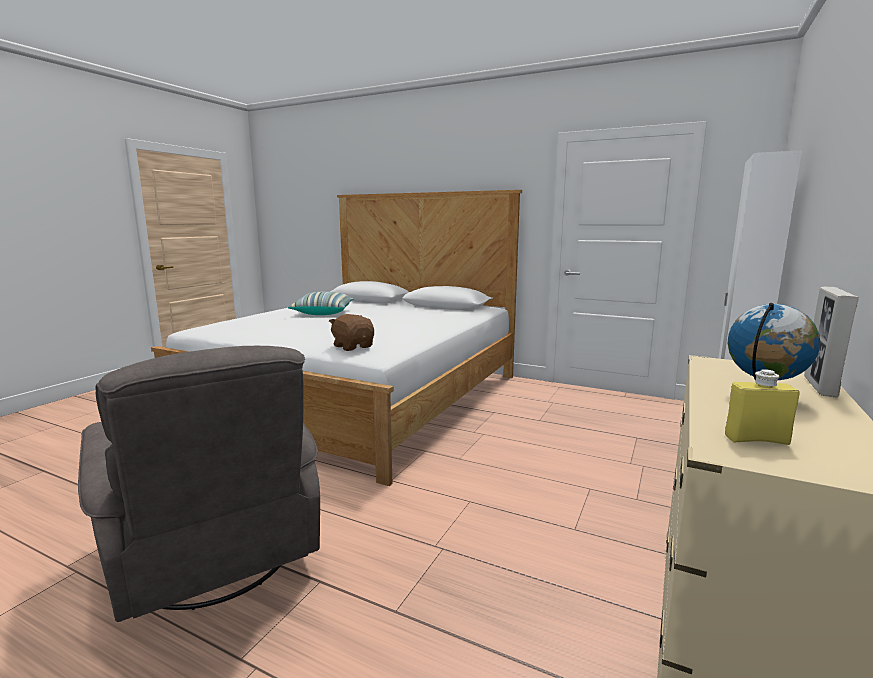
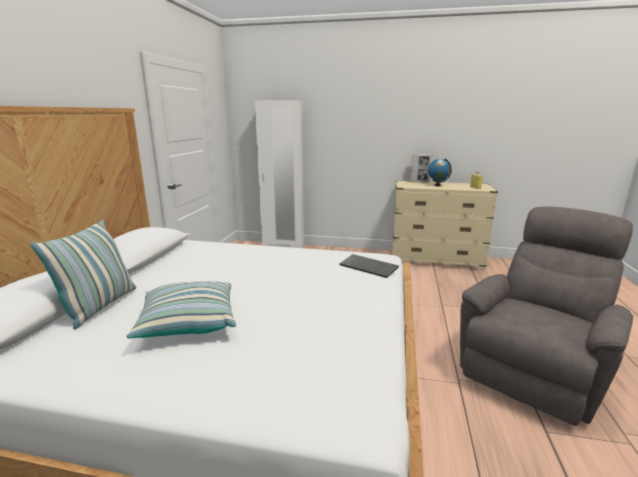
camera: 105 degrees left, 5 degrees up
brown plush toy [329,314,374,351] -> keyboard [340,254,399,278]
none -> pillow [30,220,136,329]

